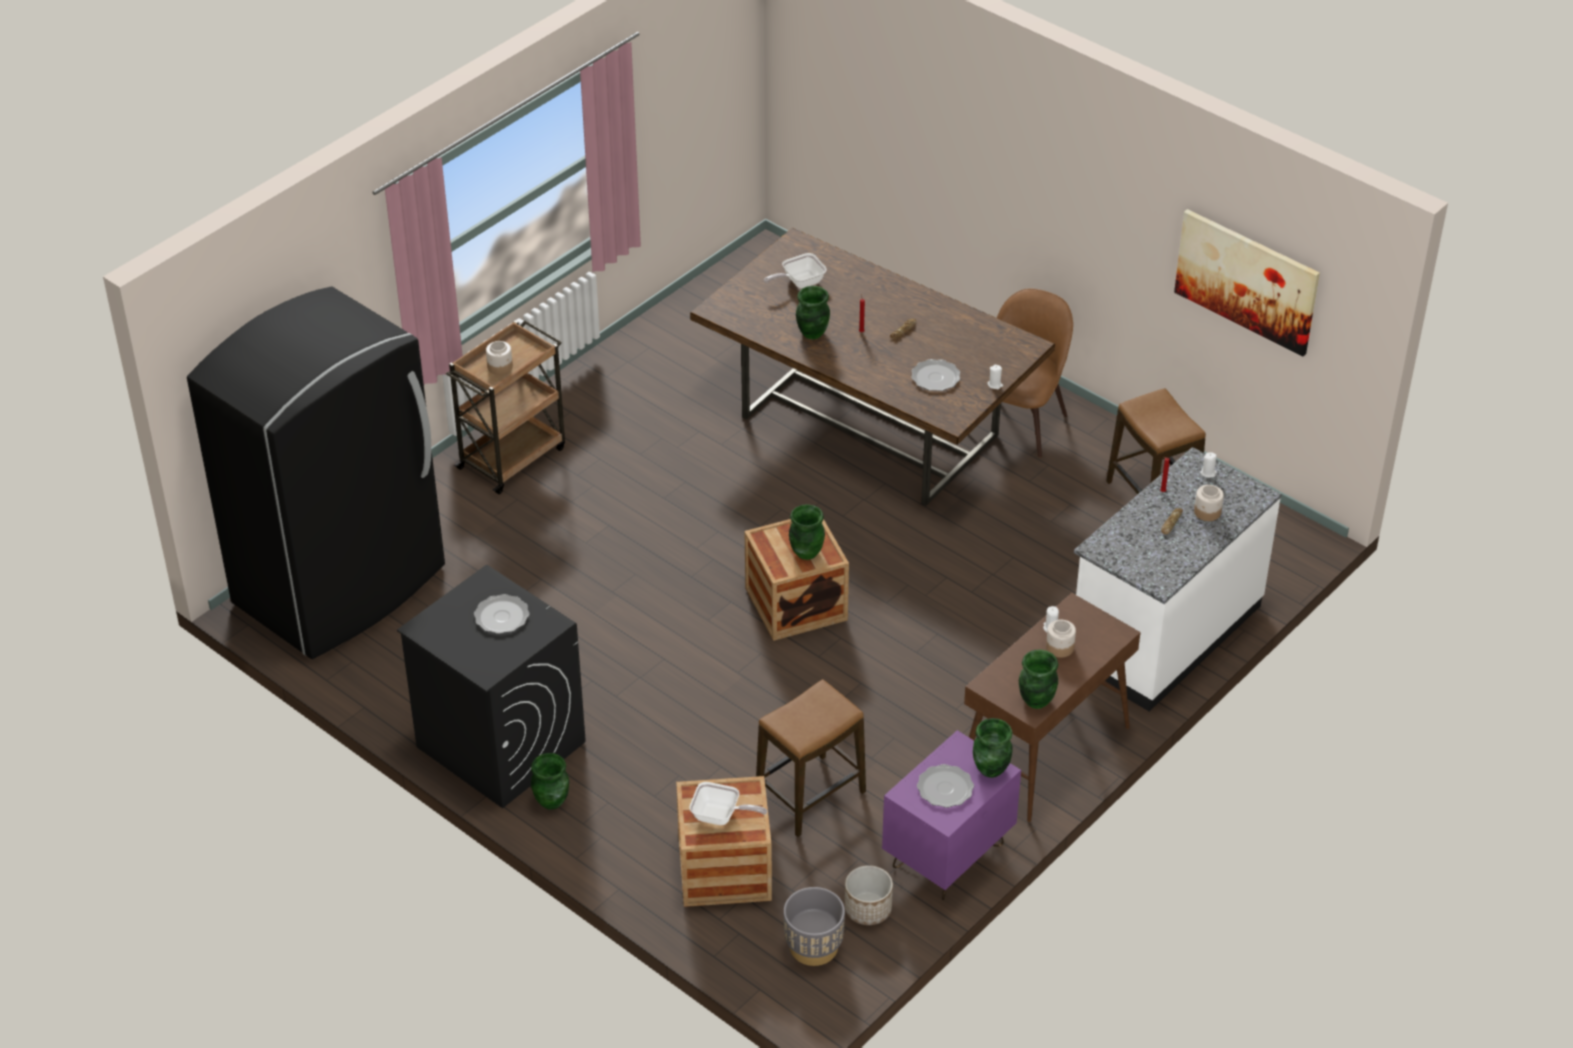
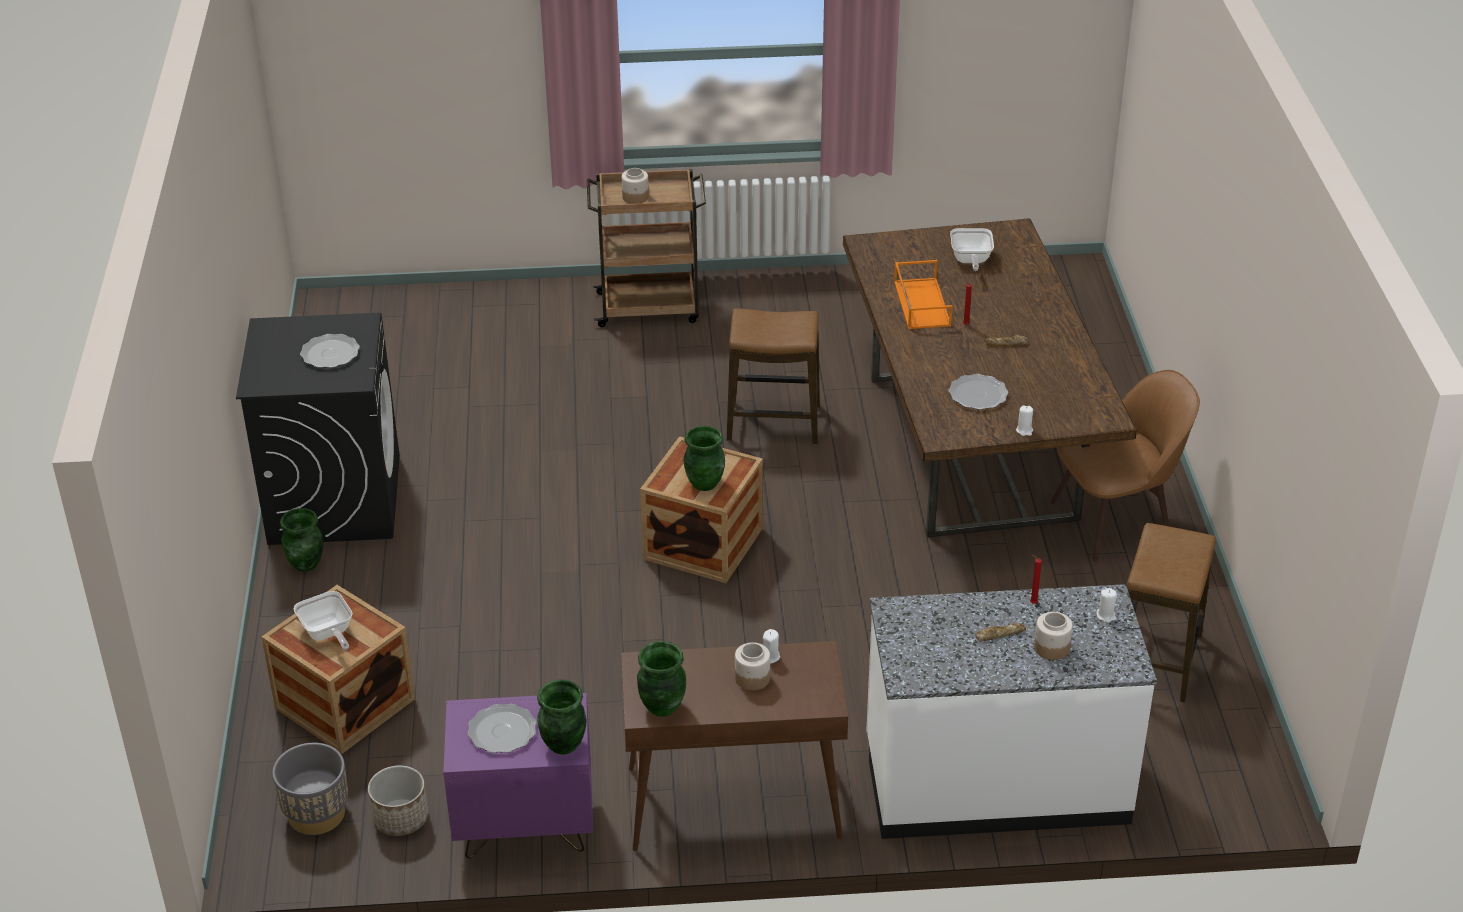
camera: 45 degrees right, 5 degrees down
black fridge [187,286,445,659] -> none
stool [756,679,866,837] -> stool moved to [727,308,820,444]
frying pan [764,253,827,288] -> frying pan turned 105 degrees counterclockwise [950,228,994,271]
green vase [796,286,830,339] -> orange tray [894,260,953,329]
picture [1174,209,1320,356] -> none

